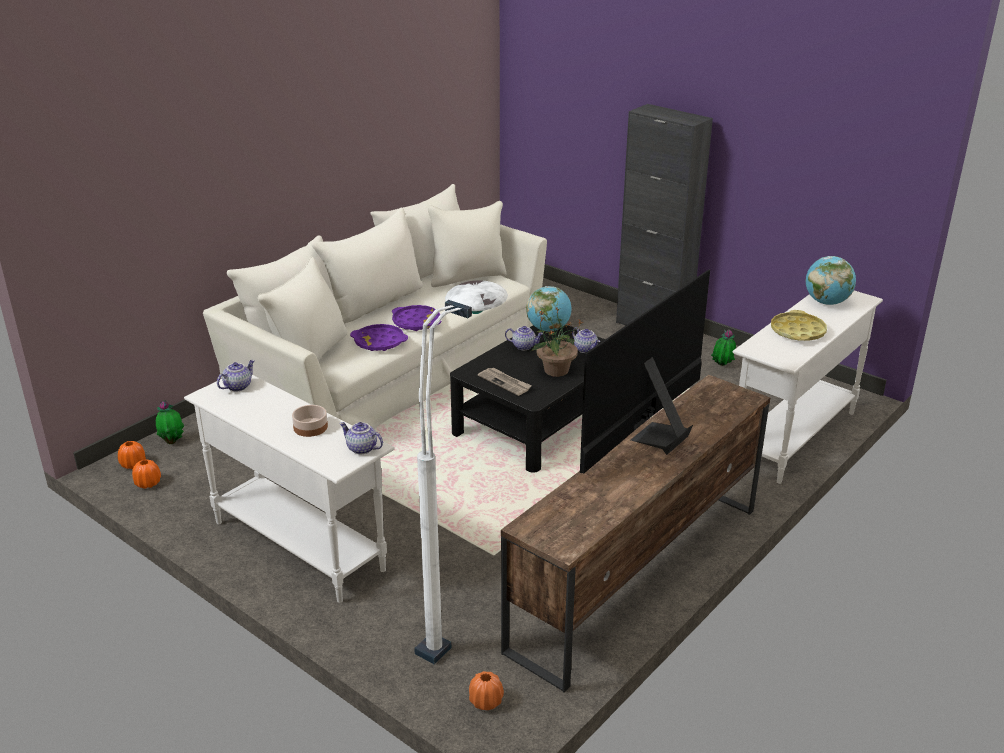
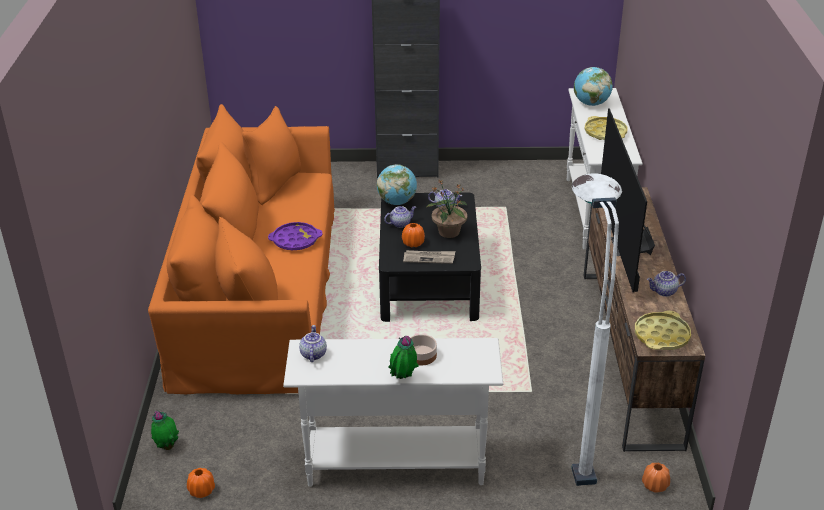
camera: 40 degrees left, 5 degrees up
orange vase [118,441,146,469] -> orange vase moved to [402,223,425,248]
beige sofa [203,184,547,429] -> orange sofa [148,104,335,394]
teapot [339,422,383,454] -> teapot moved to [647,271,686,297]
purple tray [350,324,408,351] -> none
potted plant [711,329,736,366] -> potted plant moved to [388,336,419,379]
none -> yellow tray [635,310,691,350]

